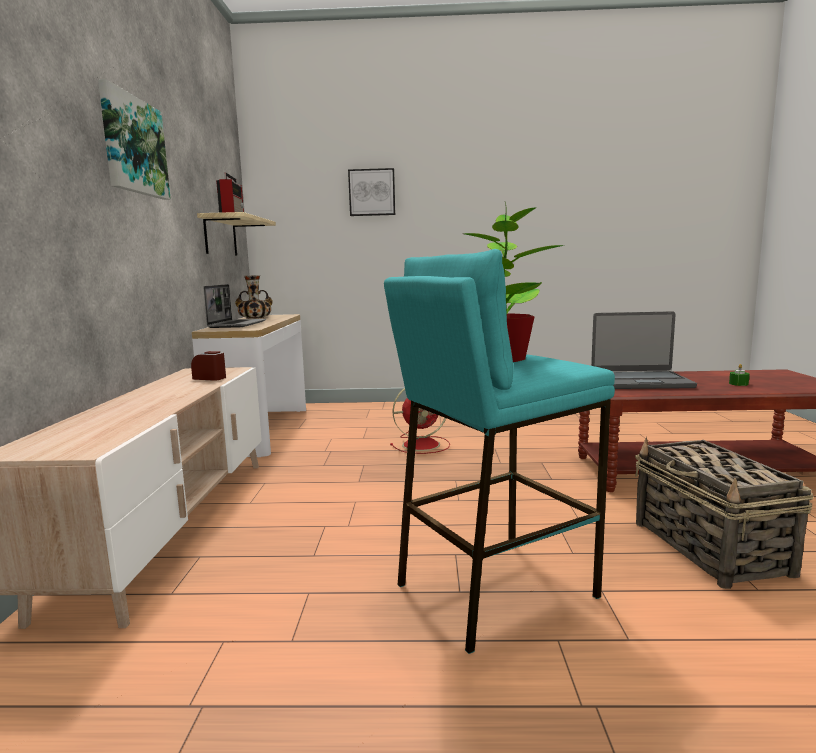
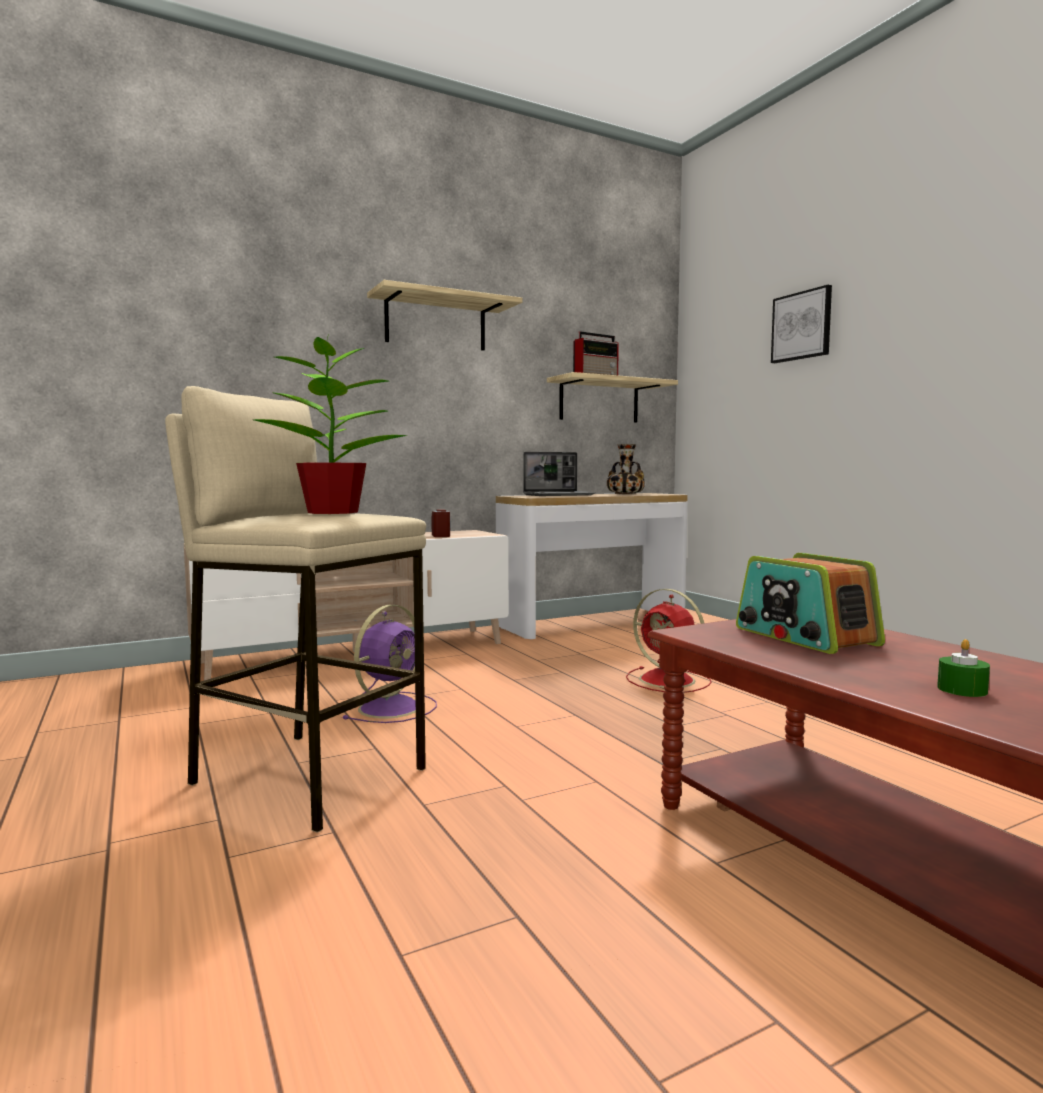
camera: 60 degrees right, 5 degrees down
picture [98,79,171,200] -> shelf [367,280,522,351]
turquoise stool [384,249,615,654] -> beige stool [165,386,426,833]
laptop [591,311,697,389] -> radio [736,553,885,654]
basket [635,437,813,589] -> none
none -> purple fan [342,605,437,723]

